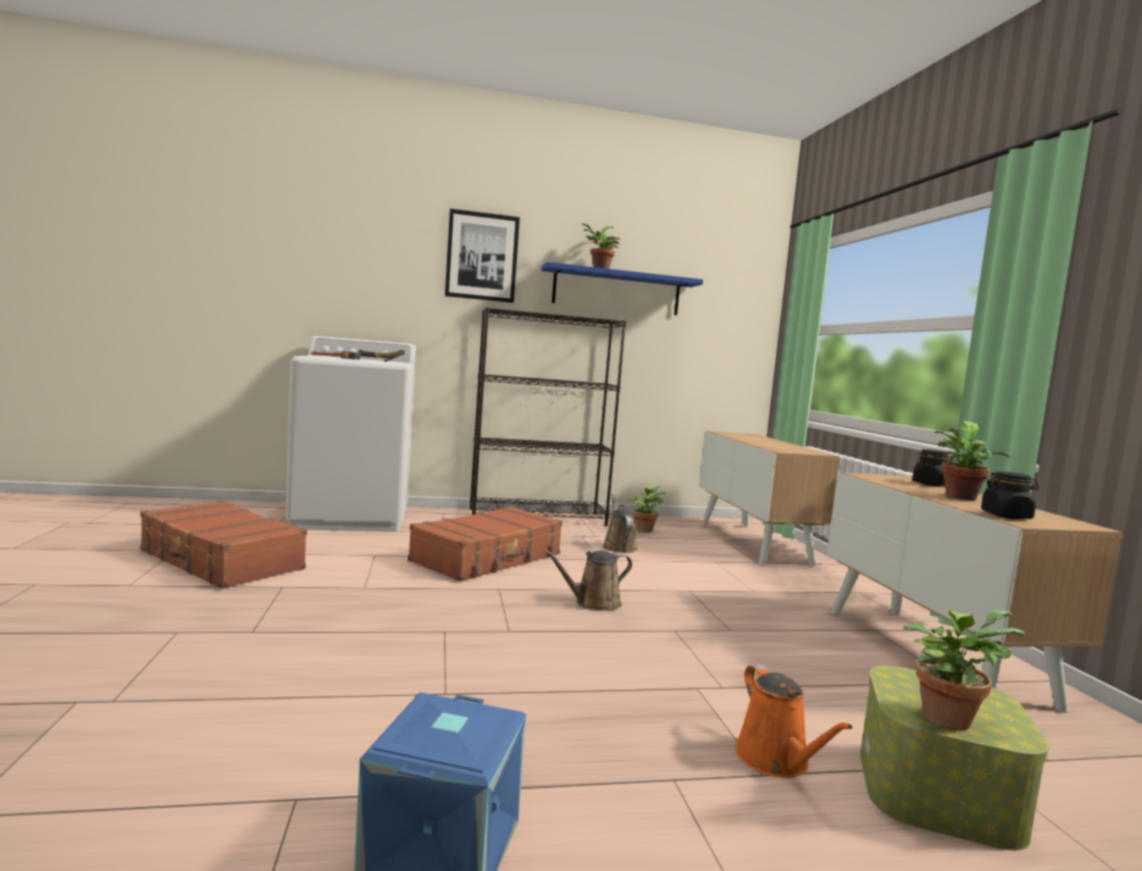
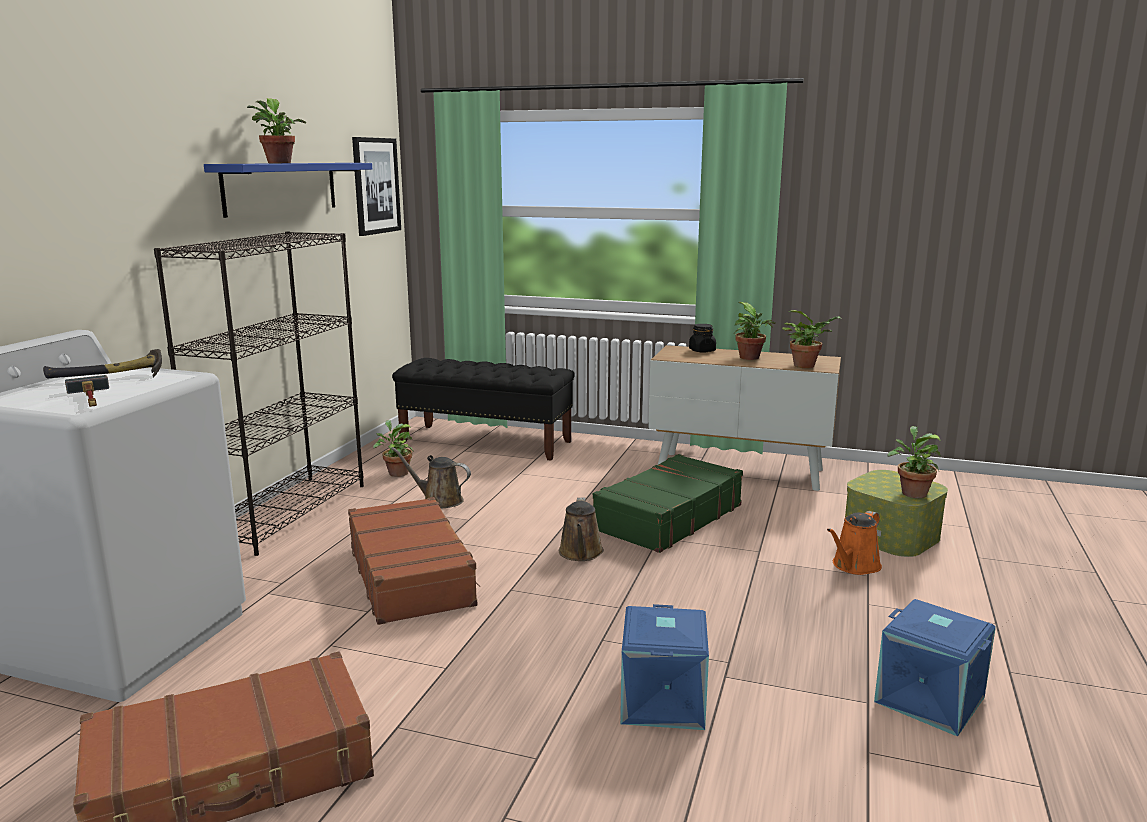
camera: 60 degrees left, 10 degrees up
picture [445,209,520,303] -> picture moved to [352,137,401,236]
cabinet [699,431,839,566] -> black bench [392,358,575,461]
orange watering can [735,664,853,778] -> orange watering can turned 120 degrees clockwise [827,511,882,575]
black jar [981,471,1039,519] -> potted plant [782,310,841,368]
none -> green suitcase [593,454,743,553]
none -> blue storage box [620,604,709,730]

